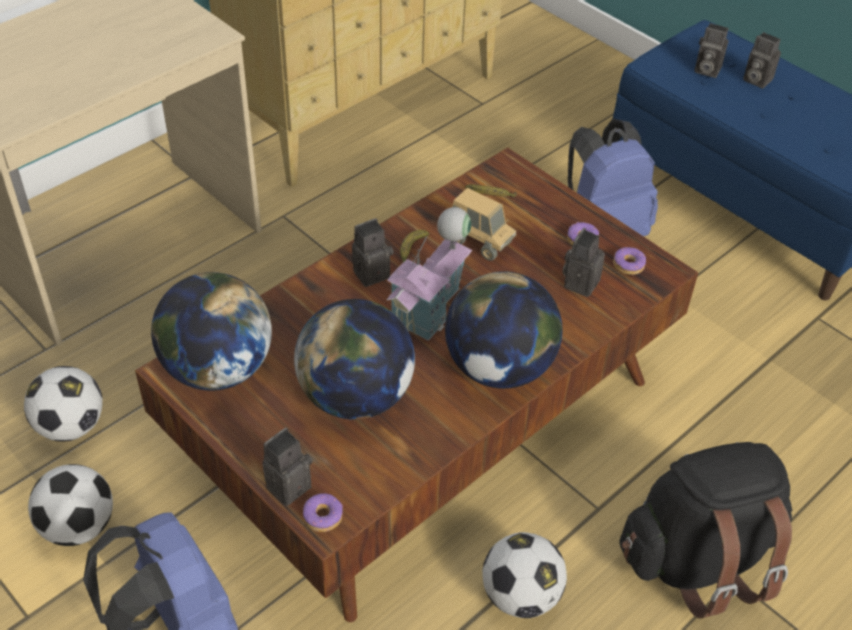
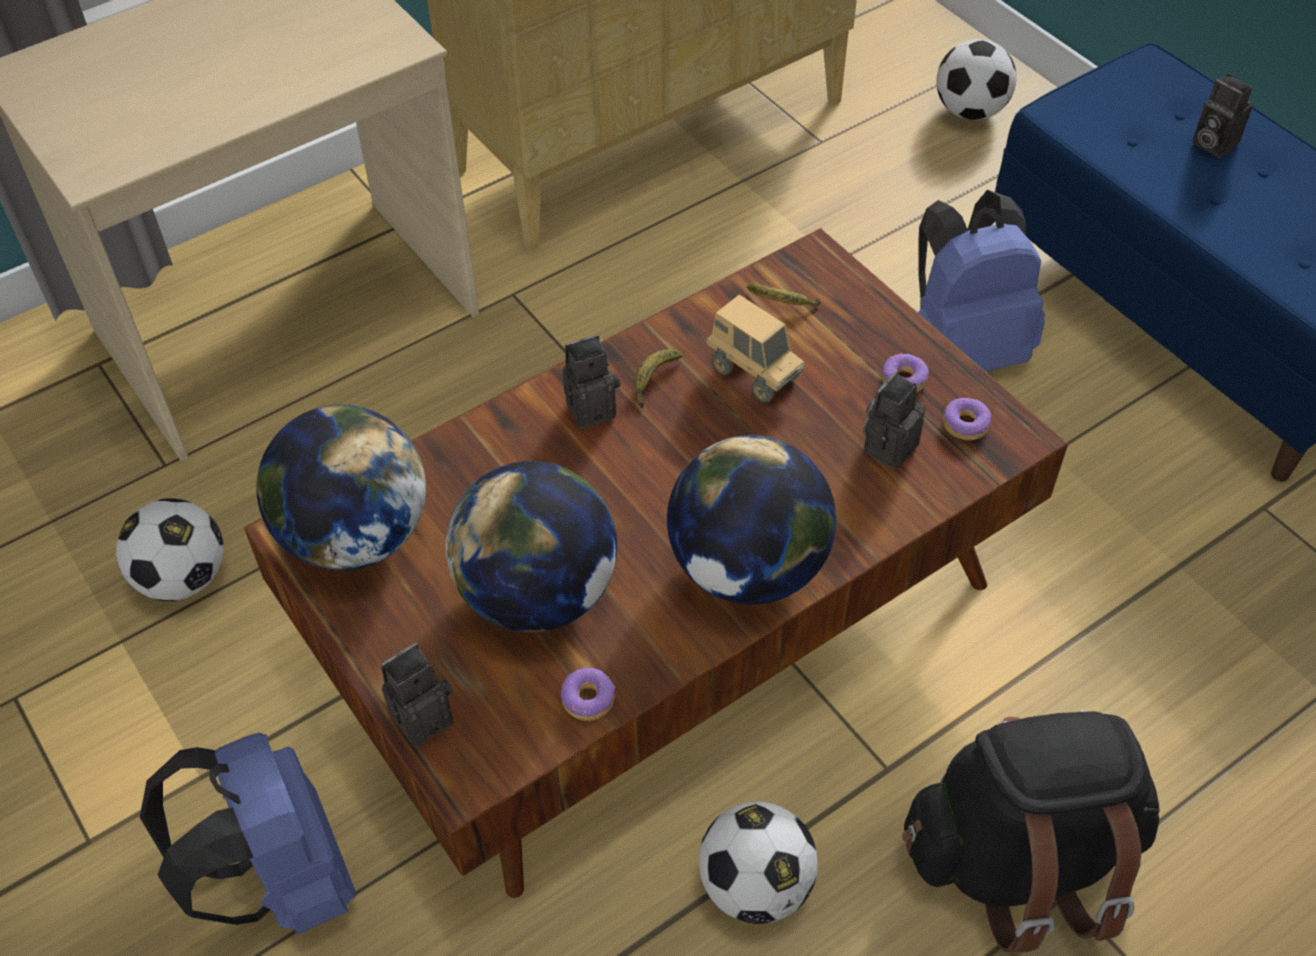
camera: 10 degrees right, 5 degrees up
football [28,464,113,546] -> football moved to [937,39,1017,120]
donut [303,493,343,532] -> donut moved to [561,668,615,721]
toy house [387,207,472,341] -> none
camera [694,23,729,78] -> none

